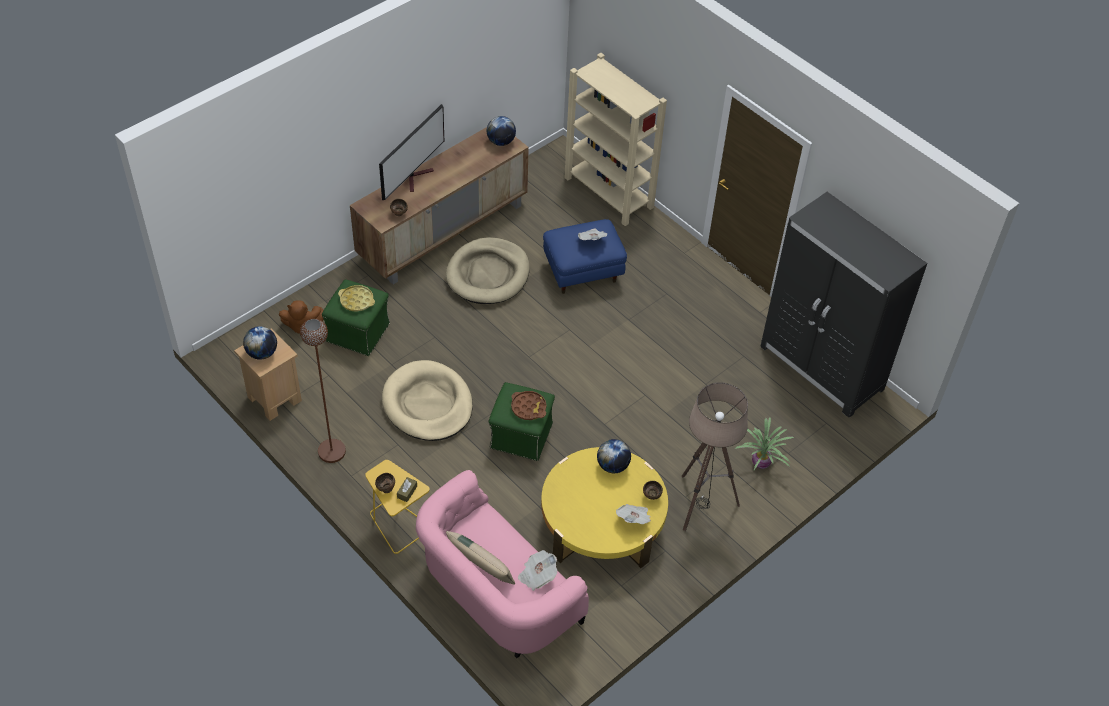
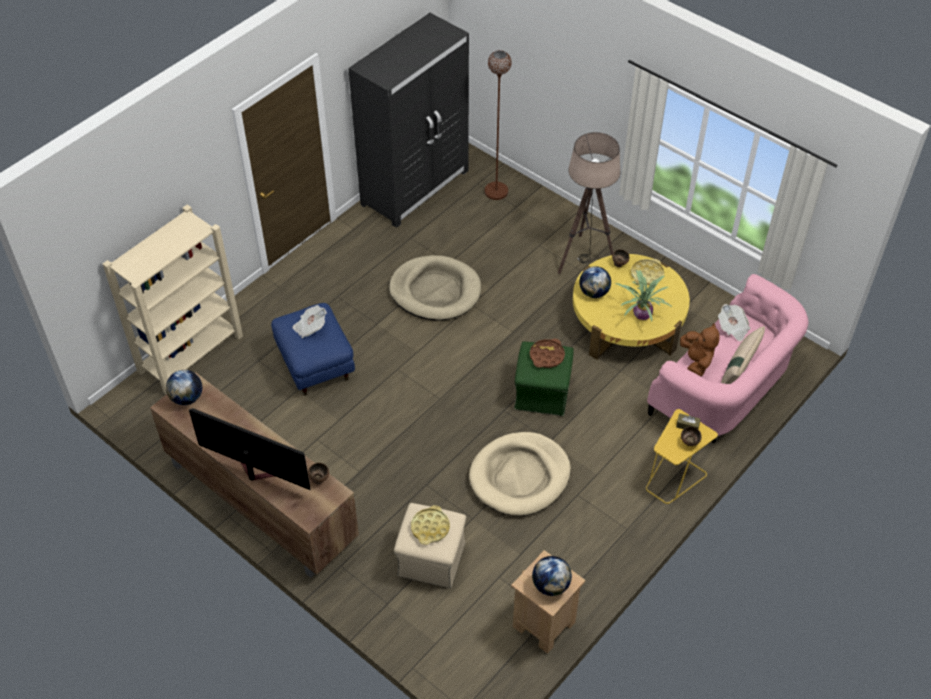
camera: 95 degrees left, 0 degrees up
brown plush toy [279,300,324,334] -> brown plush toy moved to [680,323,720,376]
brown floor lamp [300,318,346,463] -> brown floor lamp moved to [485,50,512,200]
green ottoman [322,279,390,356] -> beige ottoman [394,503,466,589]
beige dog bed [446,237,530,304] -> beige dog bed moved to [389,255,481,321]
newspaper [616,504,651,524] -> yellow tray [631,259,664,285]
potted plant [735,418,794,470] -> potted plant moved to [616,269,672,321]

